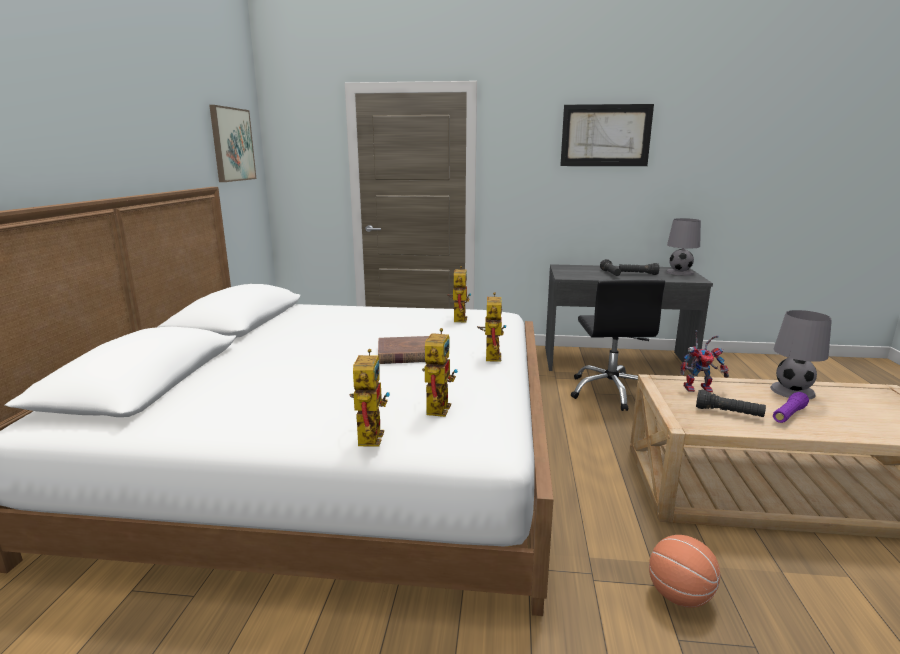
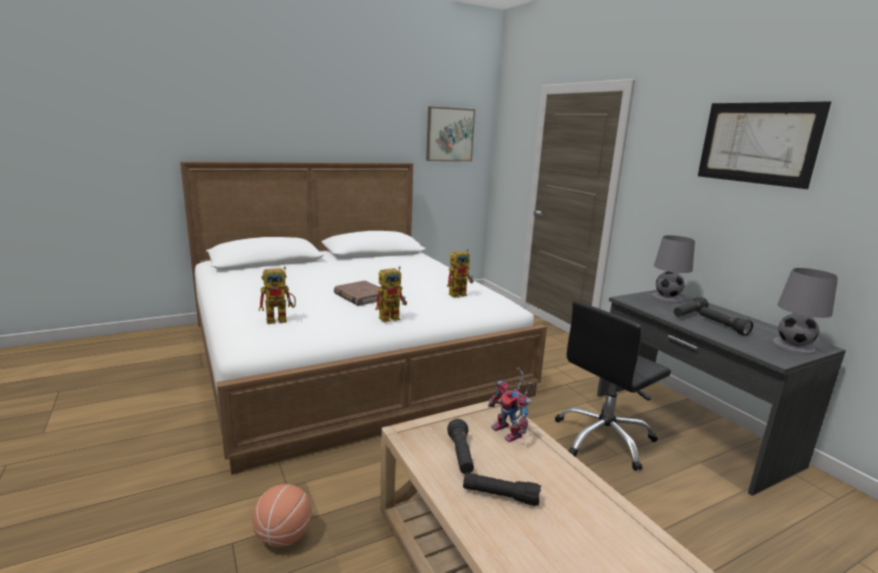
camera: 55 degrees right, 0 degrees up
toy robot [350,349,390,447] -> none
grey table lamp [770,310,832,399] -> grey table lamp moved to [651,235,695,303]
purple flashlight [773,392,809,423] -> black flashlight [463,472,541,506]

